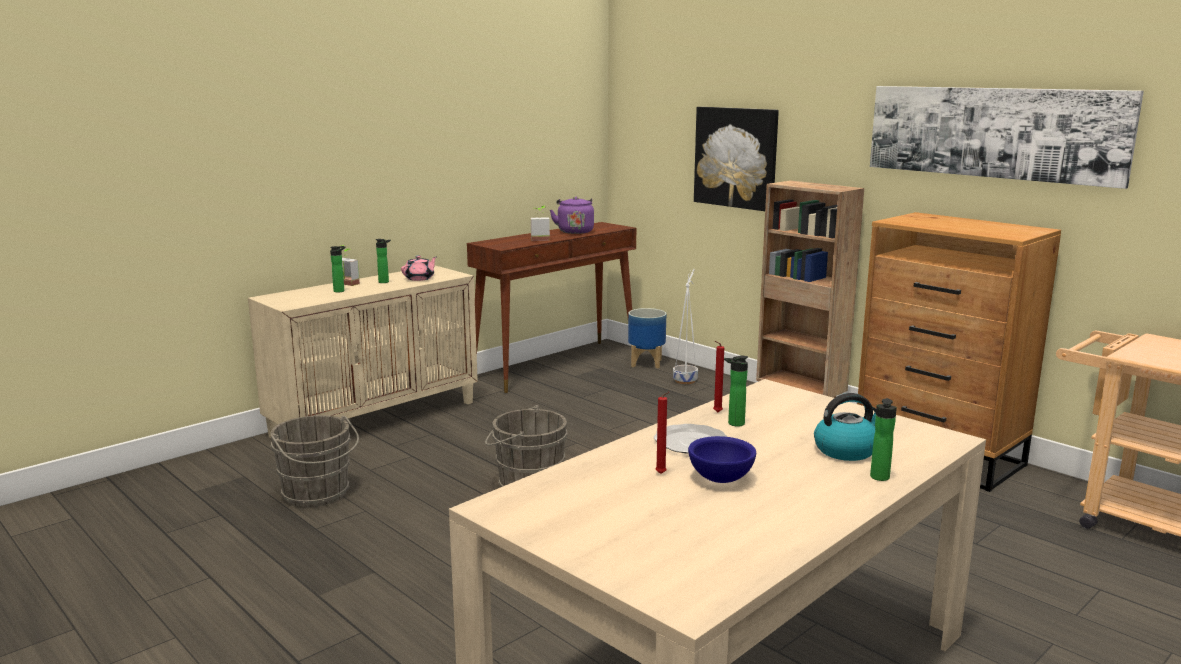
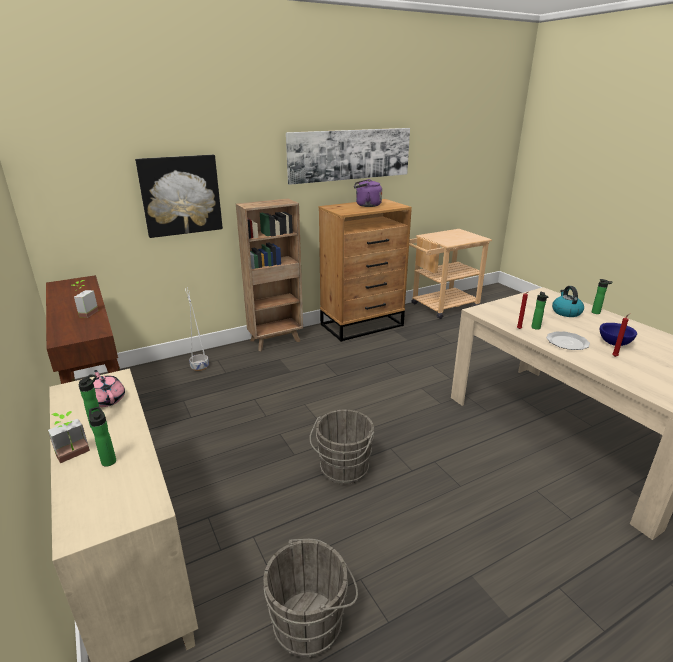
camera: 75 degrees left, 10 degrees up
purple kettle [550,197,594,234] -> purple kettle moved to [354,179,382,207]
planter [628,308,666,369] -> none

